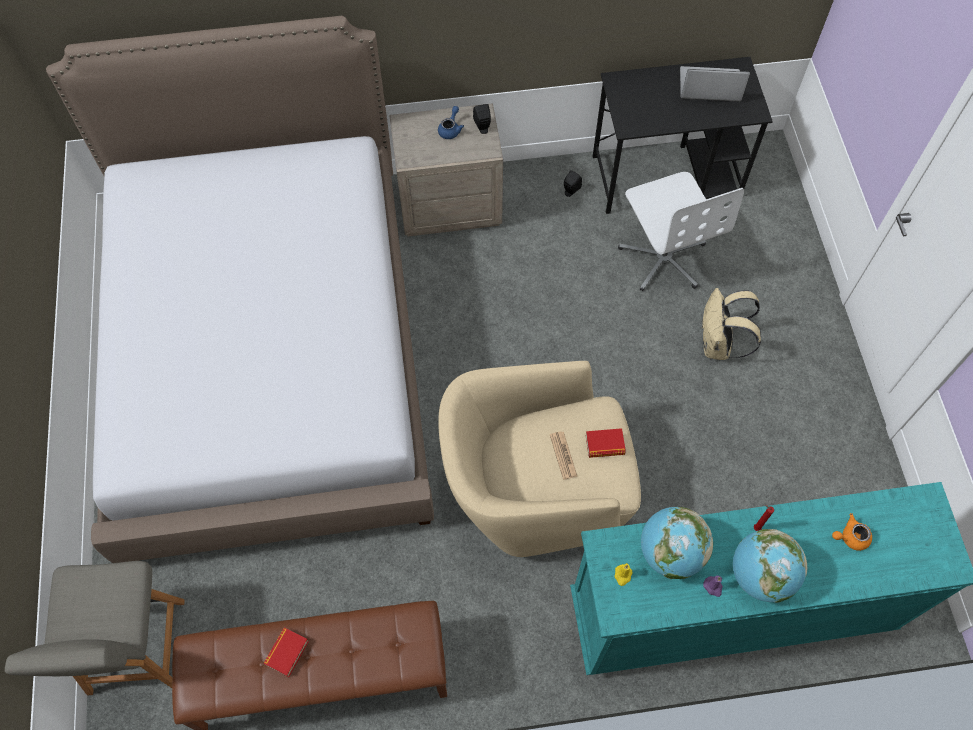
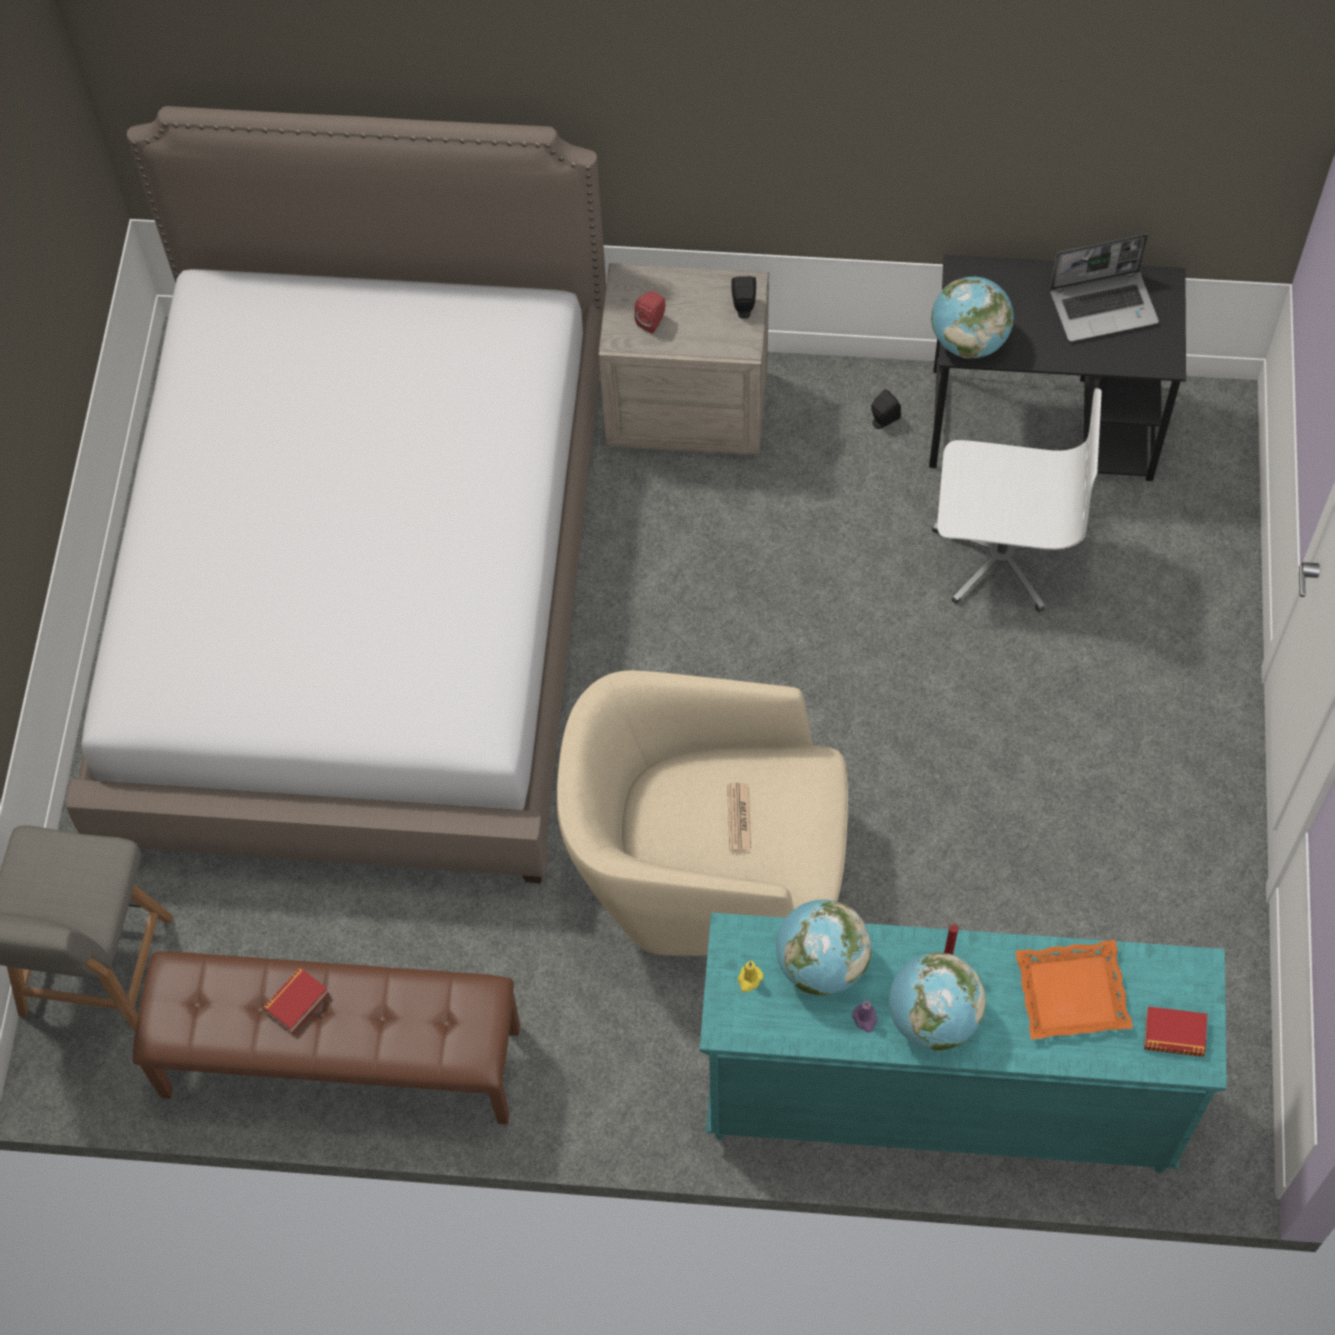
camera: 15 degrees right, 0 degrees up
blue teapot [438,106,464,139] -> none
book [586,428,626,458] -> book moved to [1144,1006,1207,1057]
white office chair [618,172,744,291] -> white office chair turned 75 degrees counterclockwise [932,388,1102,612]
laptop [680,66,750,101] -> laptop turned 150 degrees clockwise [1050,234,1159,342]
beige backpack [701,288,761,360] -> none
orange teapot [832,513,872,551] -> orange tray [1015,940,1133,1040]
none -> red speaker [634,291,665,334]
none -> globe [931,277,1014,359]

